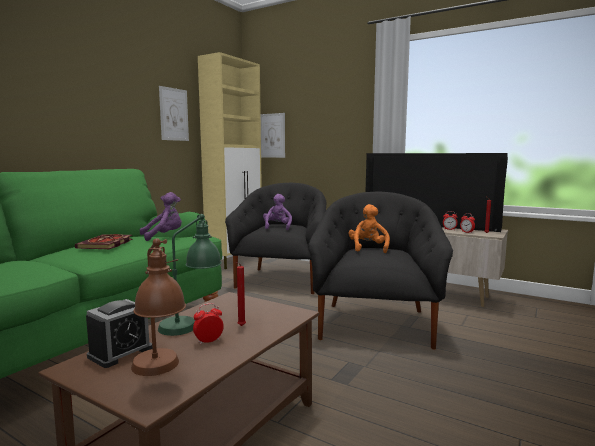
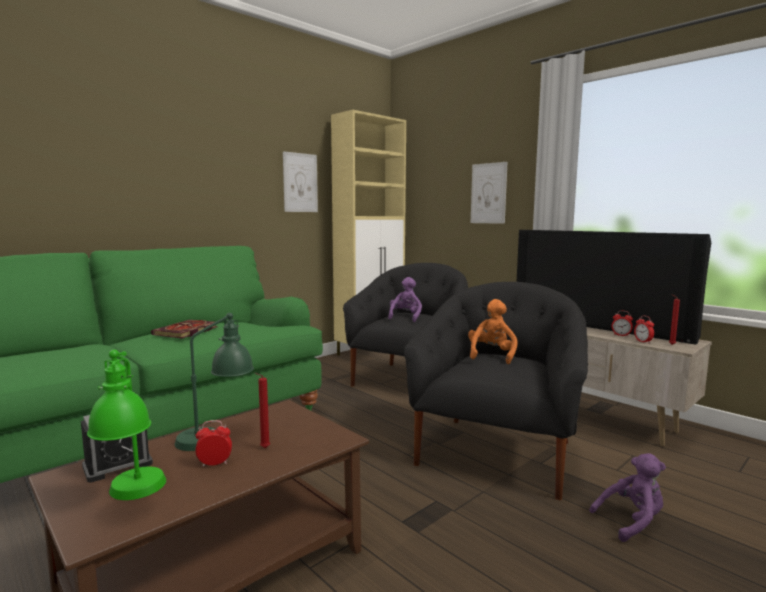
camera: 15 degrees right, 0 degrees up
brown table lamp [131,238,186,376] -> green table lamp [87,350,166,500]
purple plush toy [140,192,182,241] -> purple plush toy moved to [590,453,666,542]
picture [261,113,285,158] -> picture moved to [471,162,507,224]

